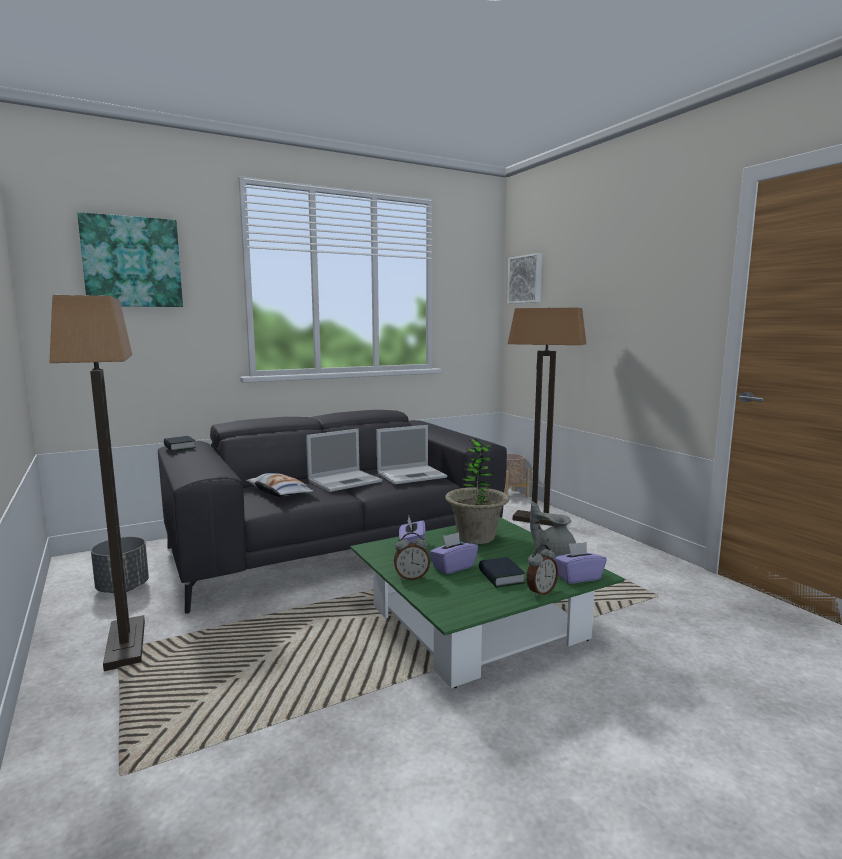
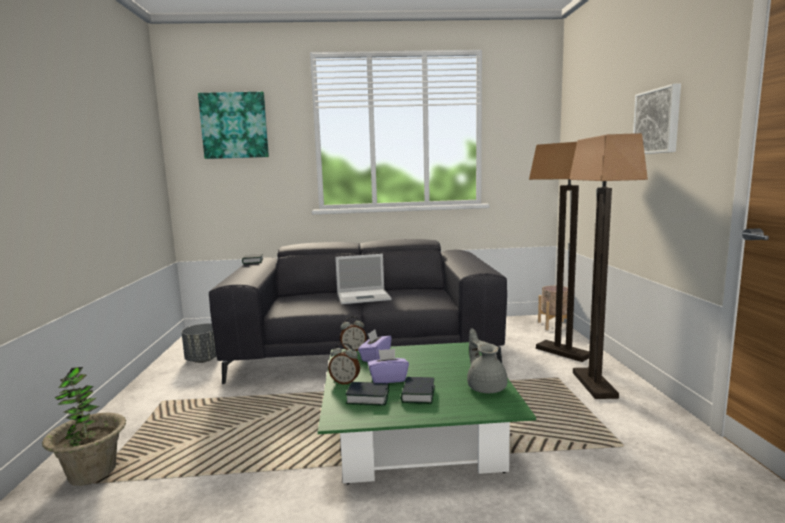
camera: 25 degrees right, 0 degrees up
floor lamp [49,295,145,671] -> floor lamp moved to [569,133,648,399]
pillow [246,473,317,497] -> none
laptop [376,425,447,484] -> none
potted plant [445,439,509,544] -> potted plant moved to [42,367,126,486]
picture [507,253,542,304] -> picture moved to [633,84,681,154]
alarm clock [526,544,558,597] -> alarm clock moved to [340,316,367,352]
purple tissue box [553,542,607,584] -> none
none -> book [346,382,389,406]

